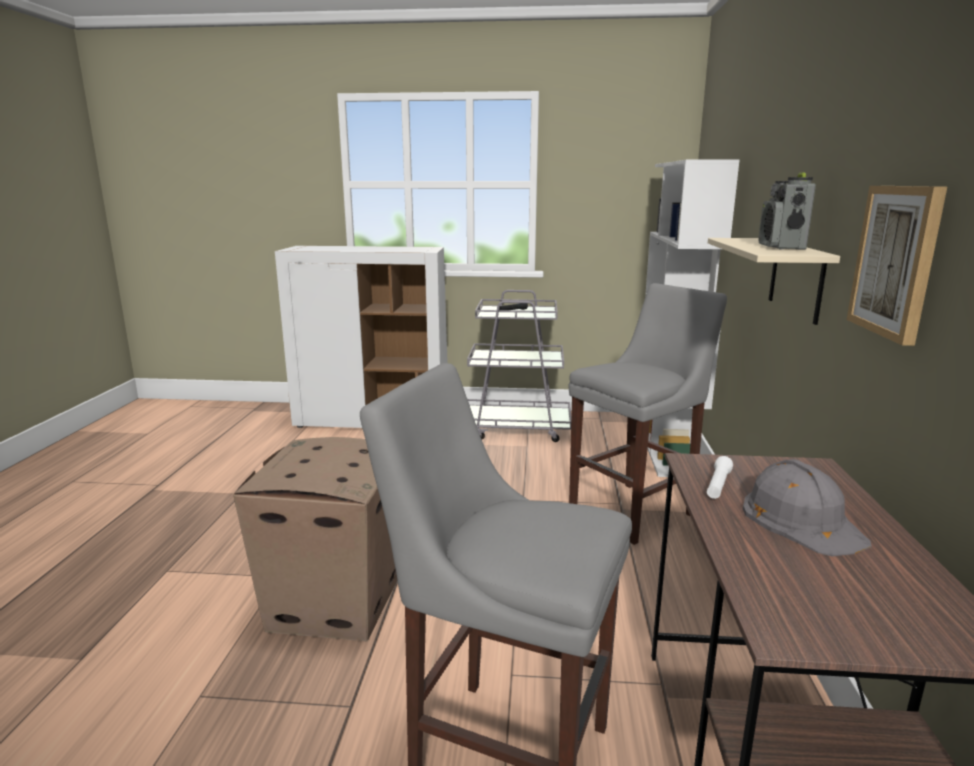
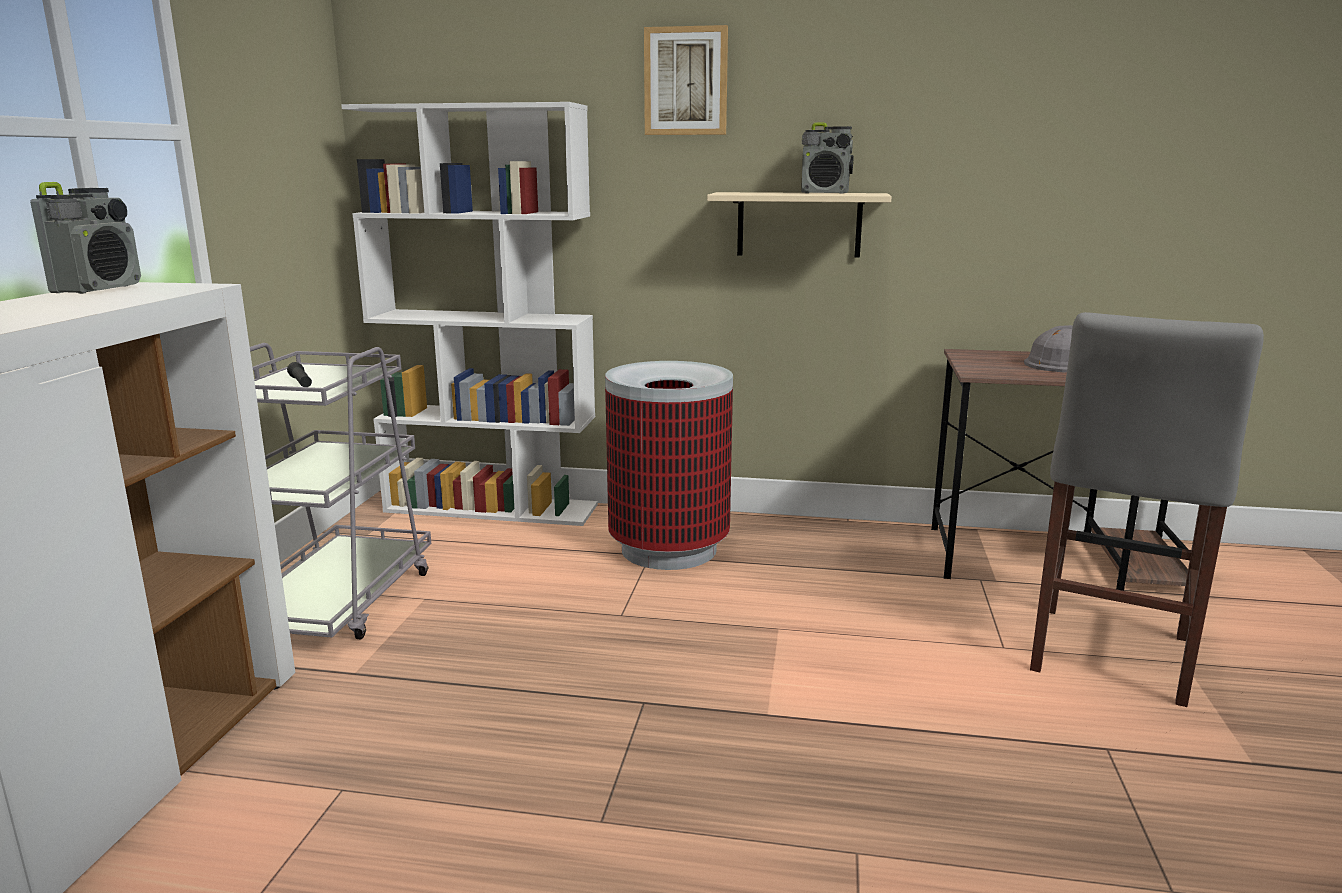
camera: 85 degrees left, 0 degrees up
cardboard box [233,437,397,641] -> none
grey stool [569,283,727,545] -> trash can [605,361,733,570]
white flashlight [707,456,733,499] -> none
picture [847,186,947,346] -> picture moved to [644,25,728,135]
none -> radio [30,182,141,294]

